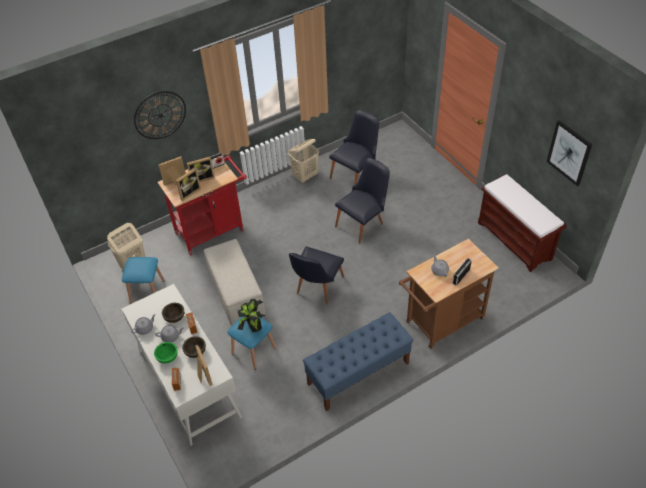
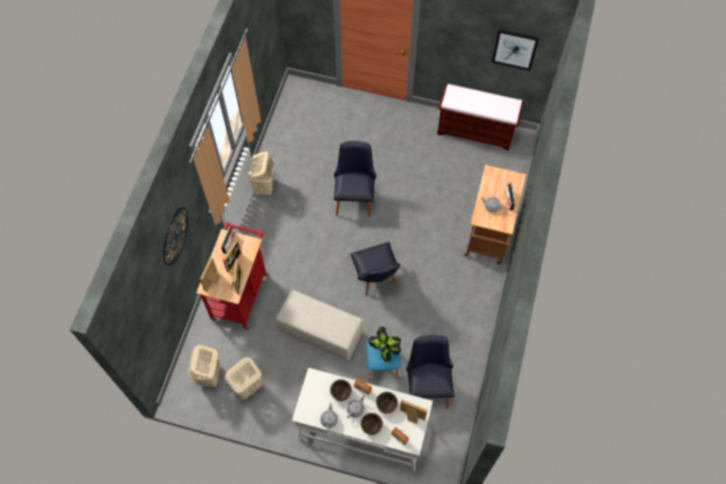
camera: 45 degrees left, 15 degrees up
blue stool [122,257,165,304] -> beige laundry basket [225,357,262,400]
green bowl [154,342,178,364] -> brown bowl [361,413,383,435]
blue bench [303,312,413,411] -> none
black chair [329,110,379,185] -> black chair moved to [406,335,455,409]

